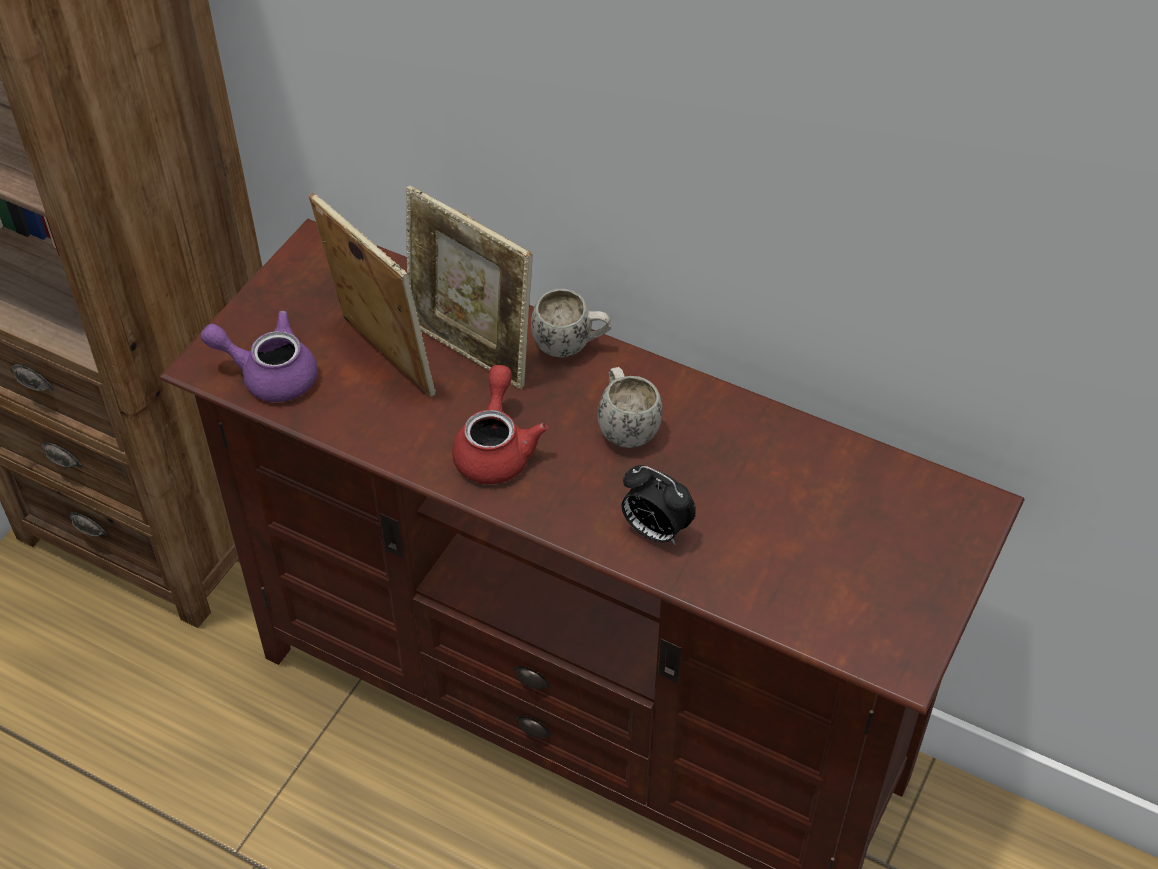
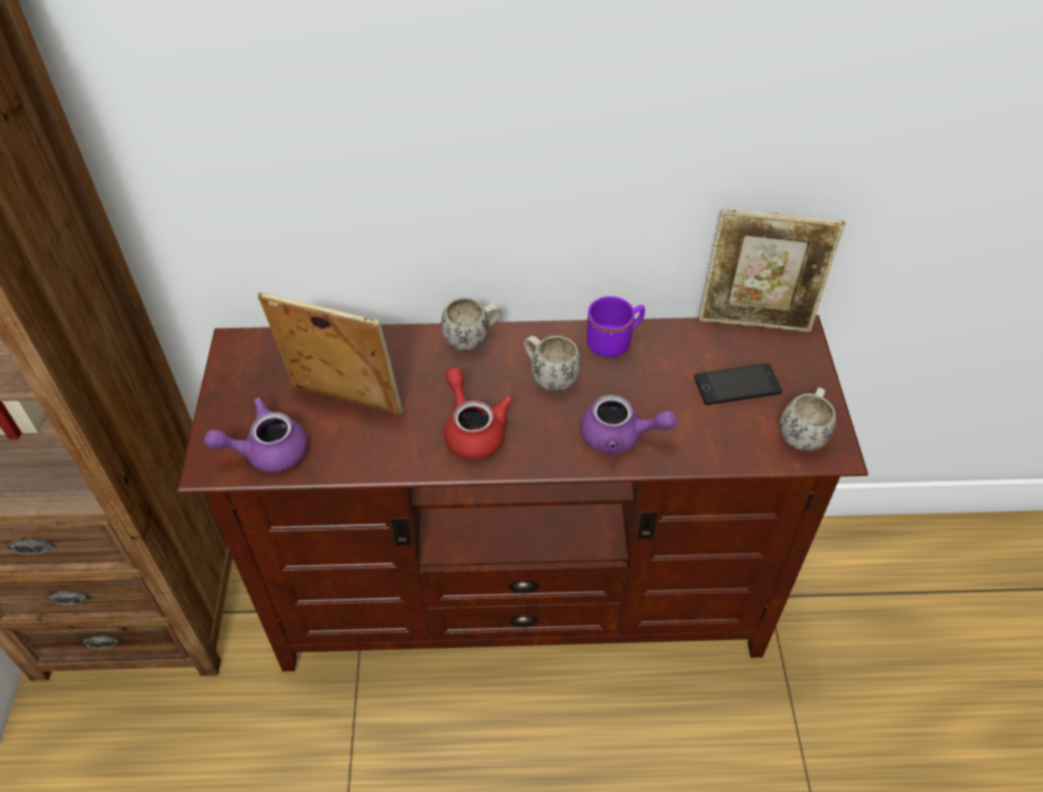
camera: 30 degrees left, 0 degrees up
picture frame [406,185,533,389] -> picture frame moved to [698,209,845,332]
alarm clock [621,465,696,545] -> purple teapot [580,395,677,455]
none -> purple mug [587,296,645,357]
none -> phone [694,363,782,405]
none -> white mug [780,387,836,451]

